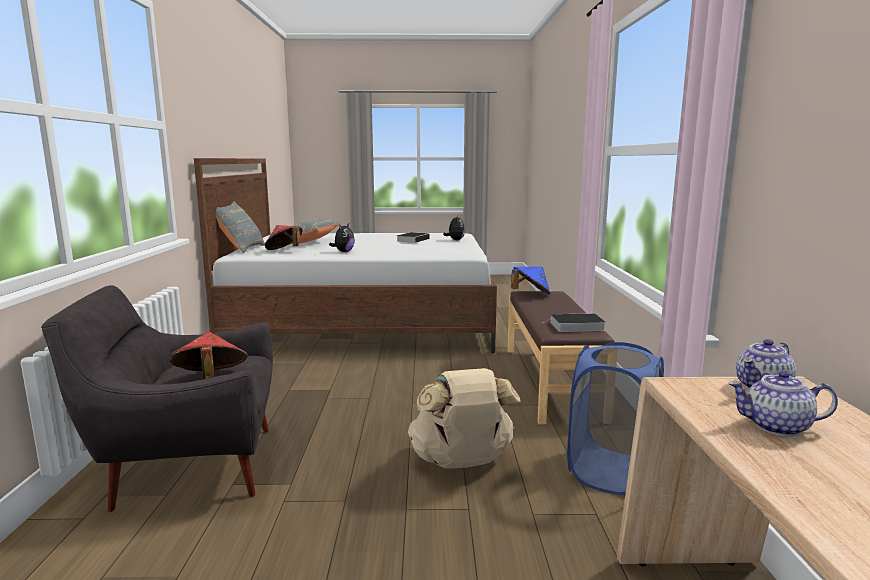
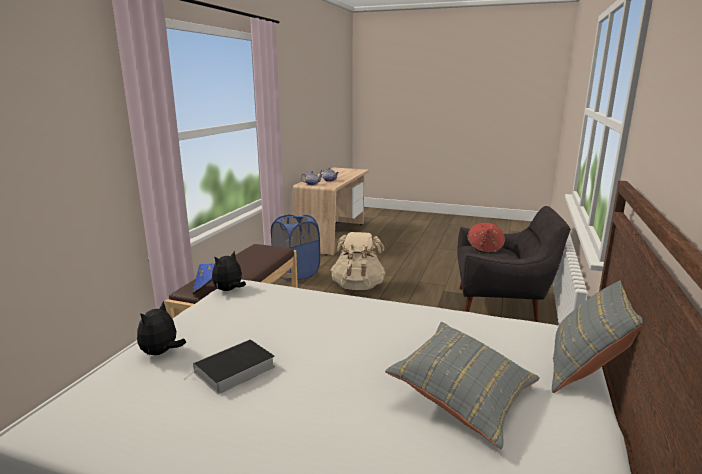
camera: 160 degrees left, 5 degrees up
red hat [265,225,303,250] -> none
plush toy [329,224,355,252] -> plush toy moved to [212,251,246,291]
book [542,313,606,332] -> none

